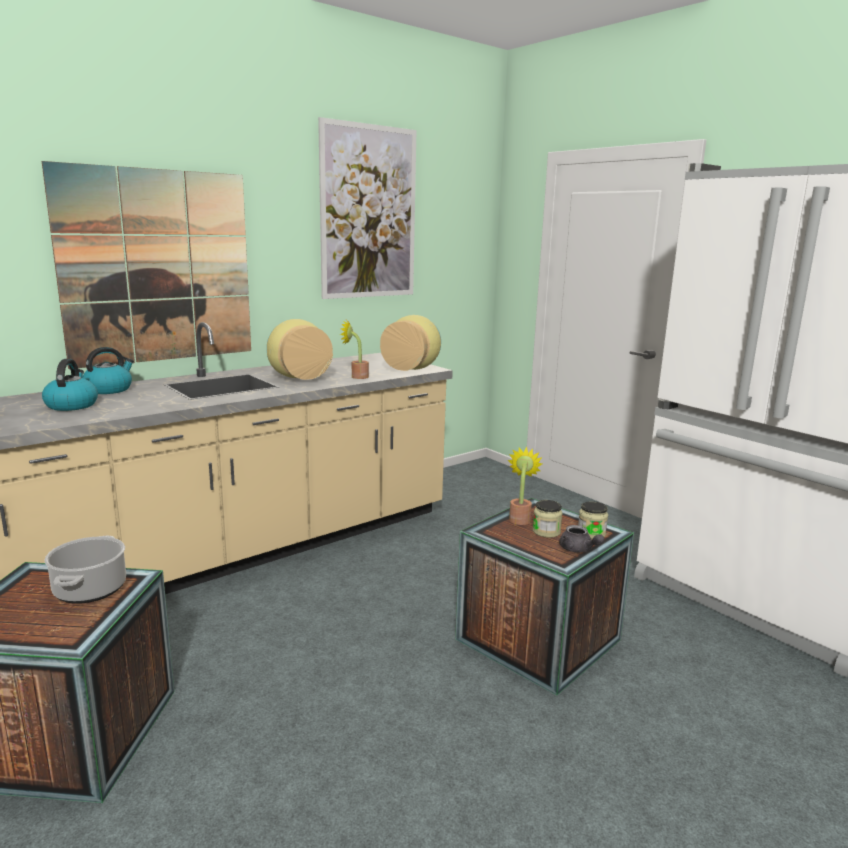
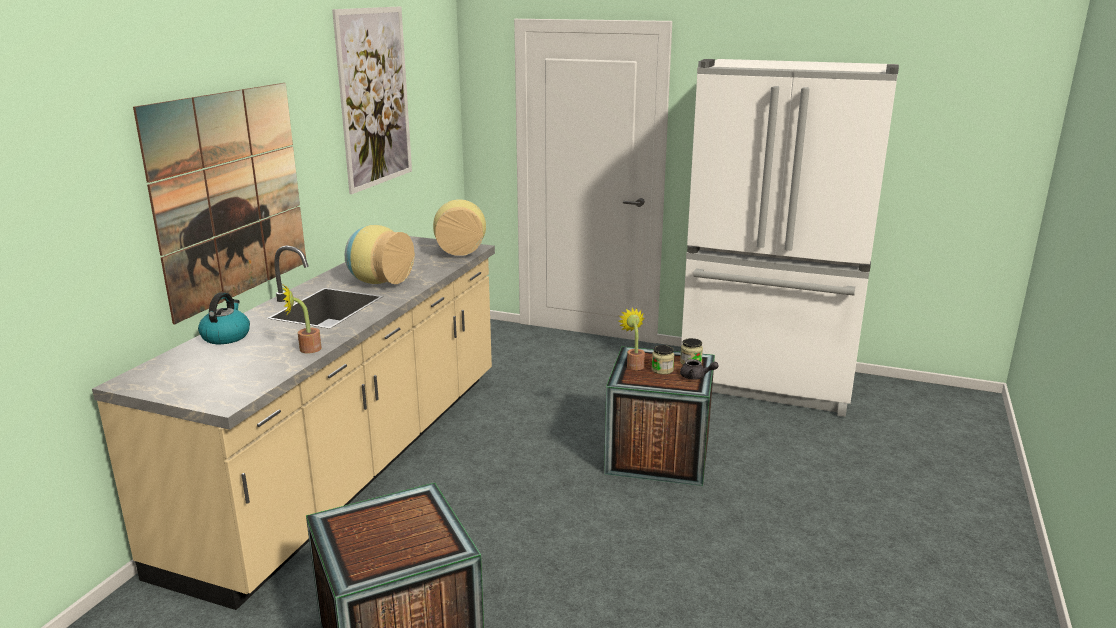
camera: 30 degrees left, 5 degrees up
kettle [42,359,98,411] -> none
cooking pot [45,536,126,604] -> none
potted plant [340,320,369,379] -> potted plant moved to [283,285,322,354]

